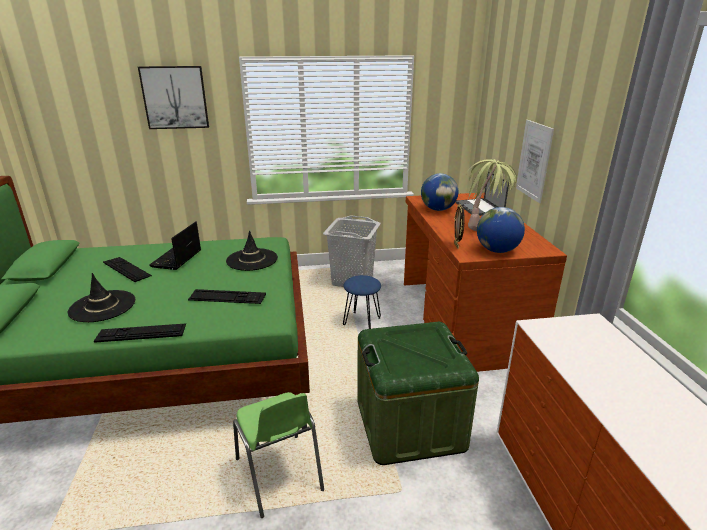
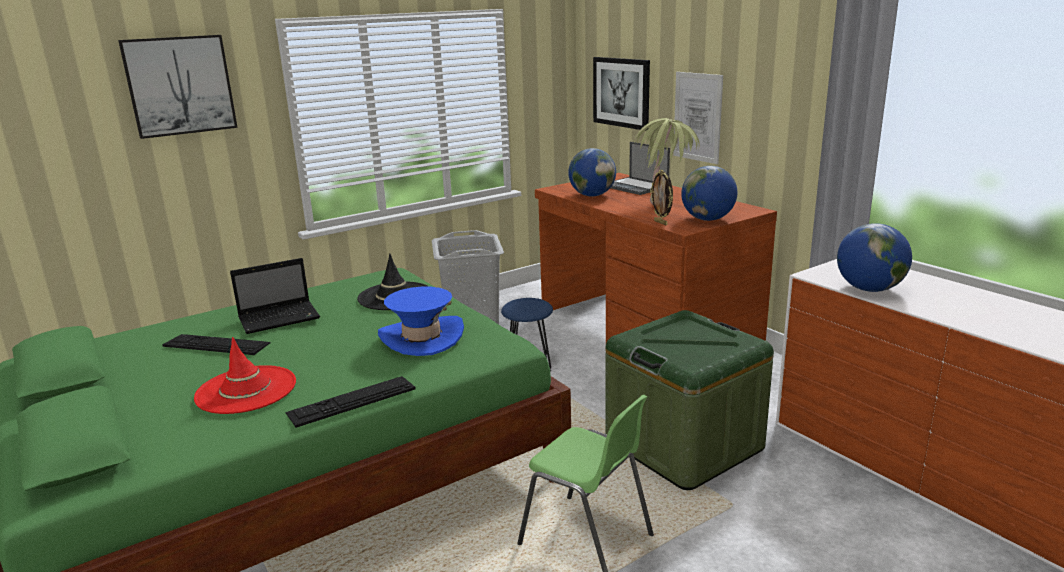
camera: 25 degrees left, 5 degrees down
black hat [68,273,135,322] -> red hat [194,337,296,414]
laptop [149,221,201,270] -> laptop turned 105 degrees counterclockwise [230,258,320,334]
keyboard [188,289,266,304] -> blue hat [378,287,464,356]
none -> picture [593,57,650,131]
none -> globe [837,223,912,292]

